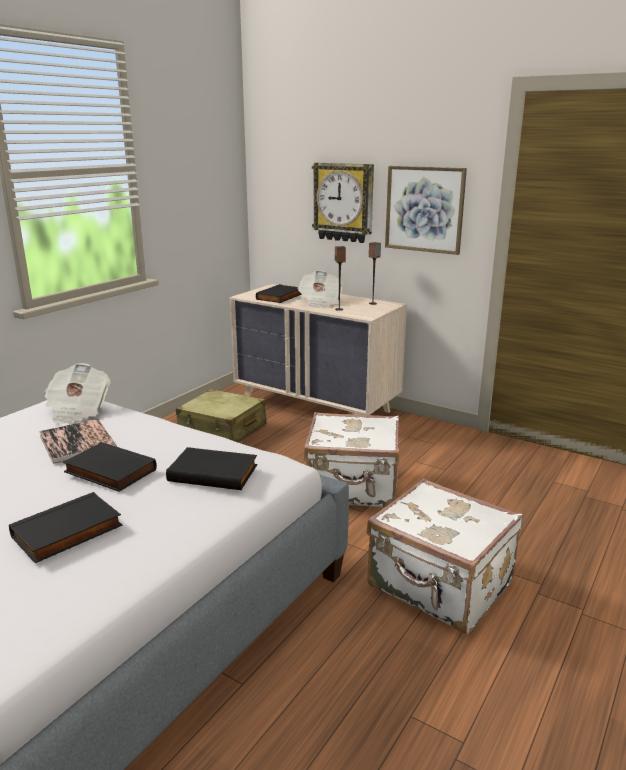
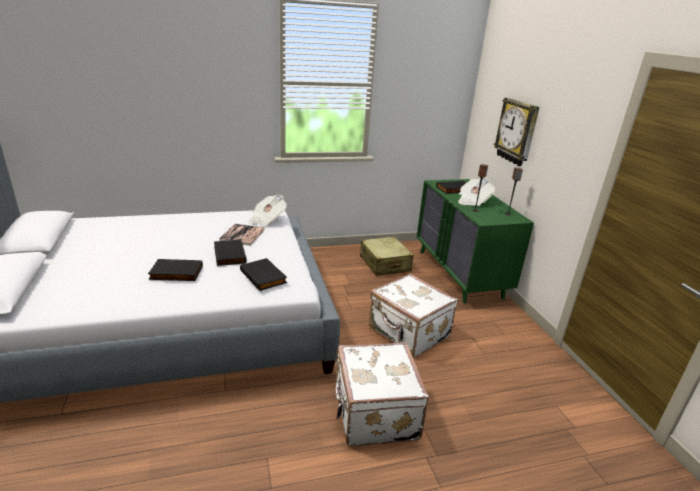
camera: 40 degrees right, 5 degrees up
beige dresser [230,284,407,415] -> green dresser [416,179,534,304]
picture [385,166,467,255] -> none

